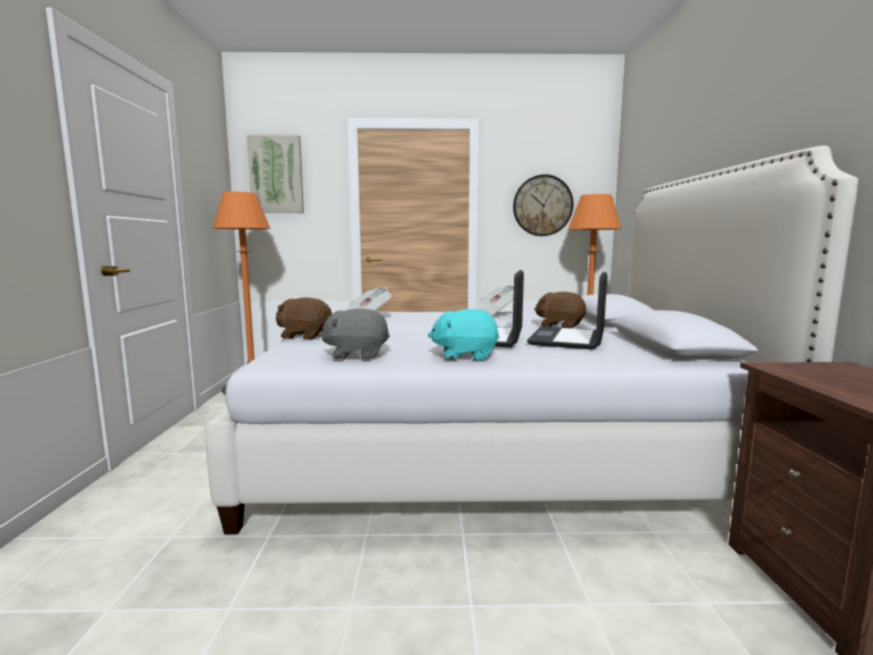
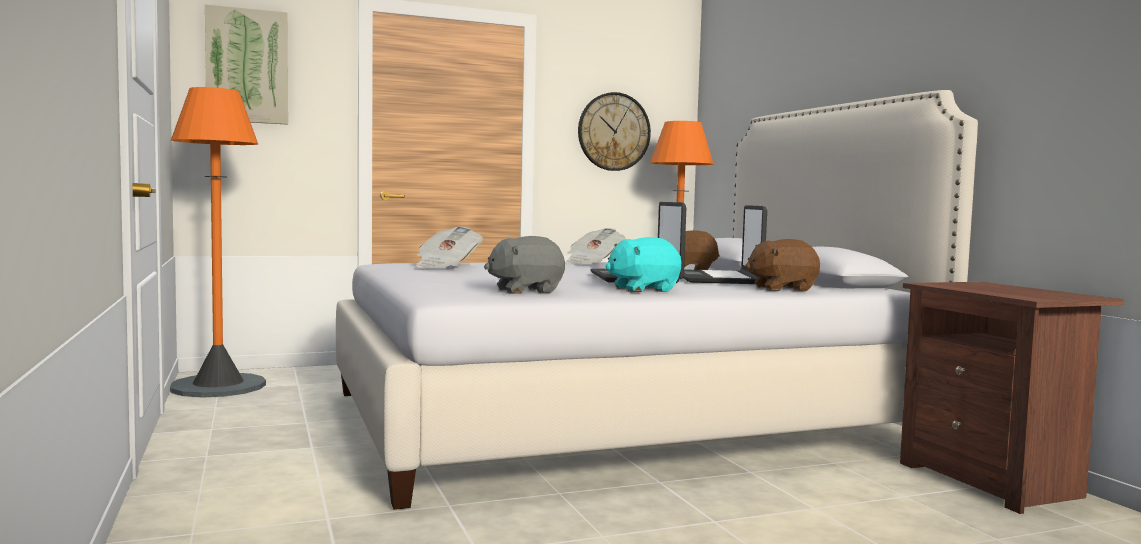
camera: 20 degrees left, 5 degrees down
brown plush toy [276,297,332,340] -> brown plush toy moved to [745,239,820,291]

